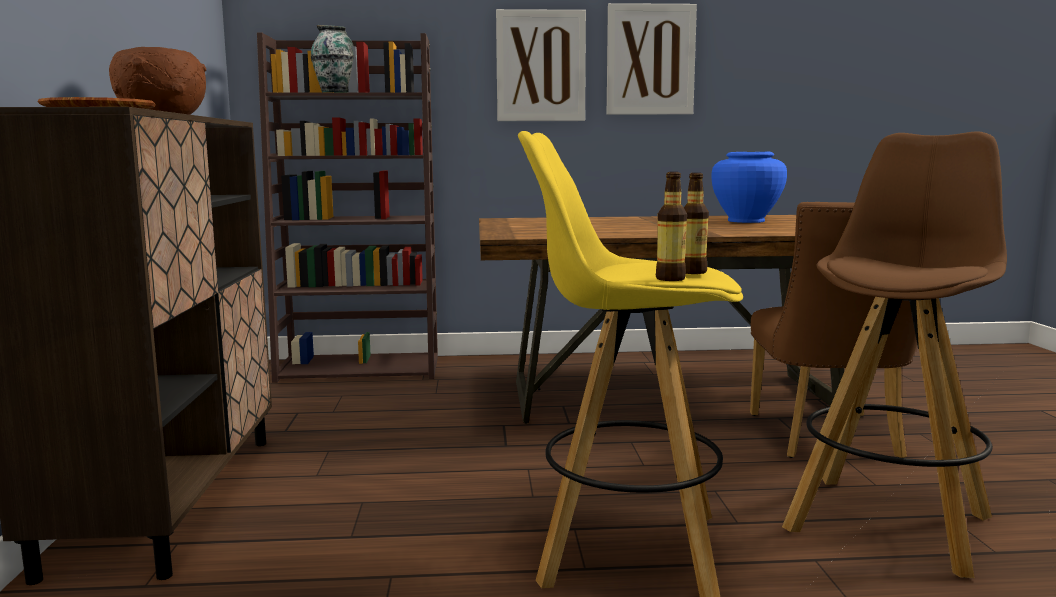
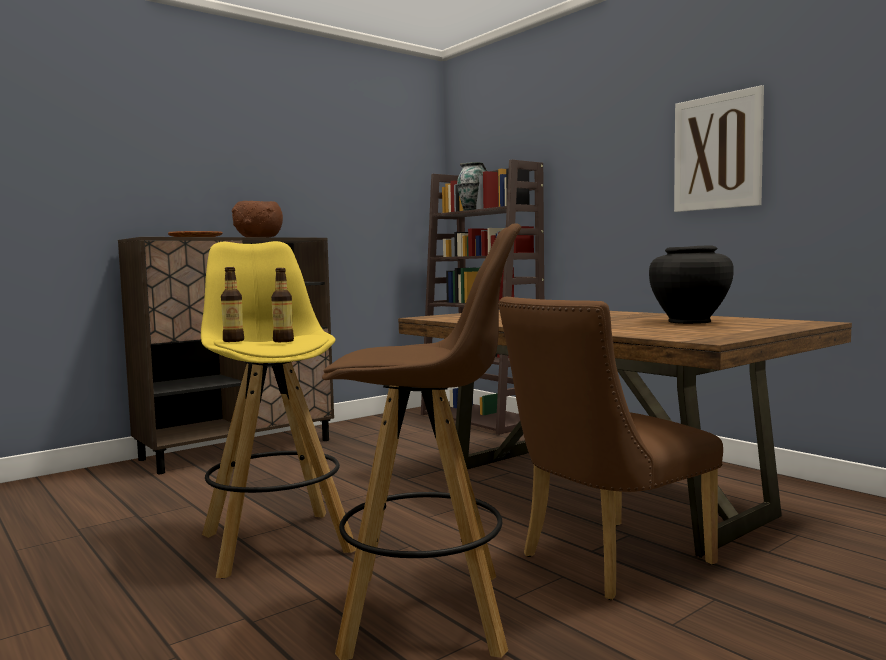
camera: 55 degrees right, 5 degrees down
picture [496,9,586,121] -> none
blue vase [711,152,787,223] -> black vase [649,246,734,324]

